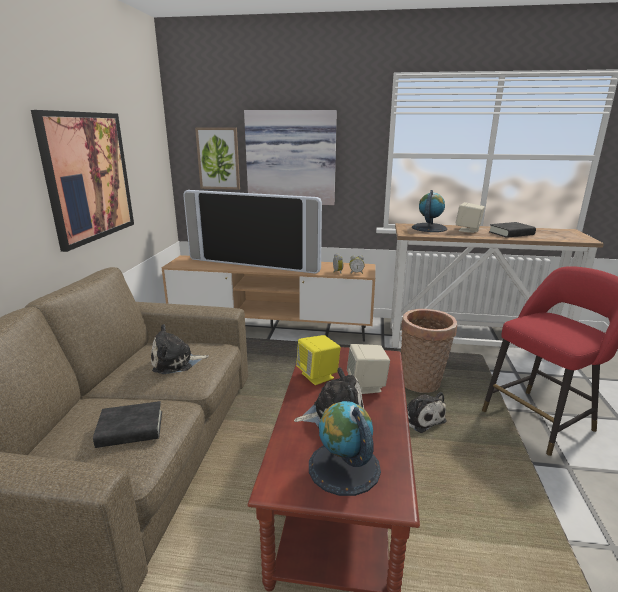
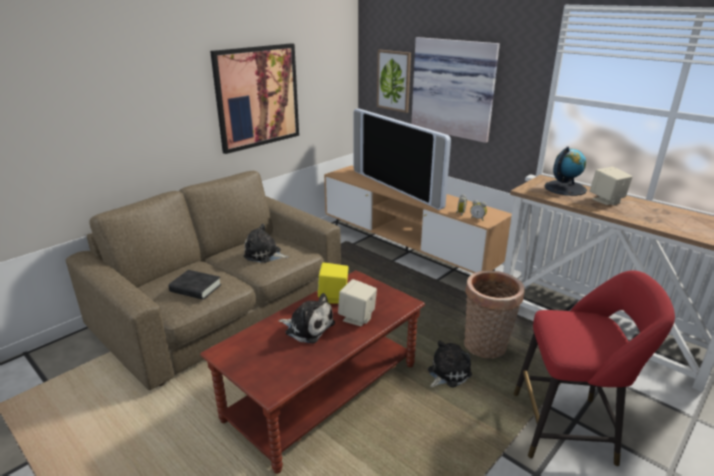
camera: 35 degrees right, 5 degrees up
globe [309,401,381,496] -> none
plush toy [407,392,447,433] -> plush toy turned 135 degrees counterclockwise [428,340,472,387]
black book [489,222,536,238] -> none

